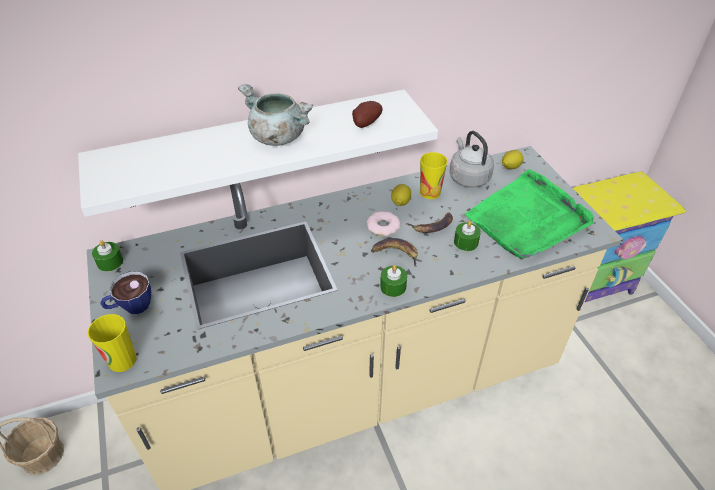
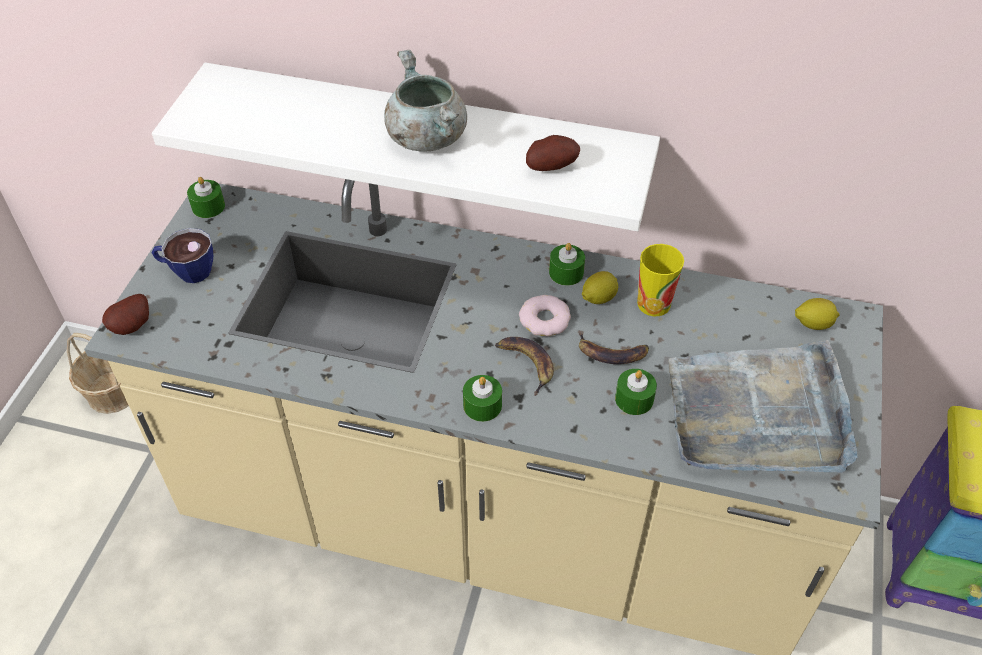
camera: 35 degrees right, 5 degrees up
cup [88,314,137,372] -> potato [102,294,149,335]
grey kettle [450,131,494,188] -> none
green tray [464,169,594,259] -> grey tray [668,340,858,473]
none -> green candle [549,243,585,286]

